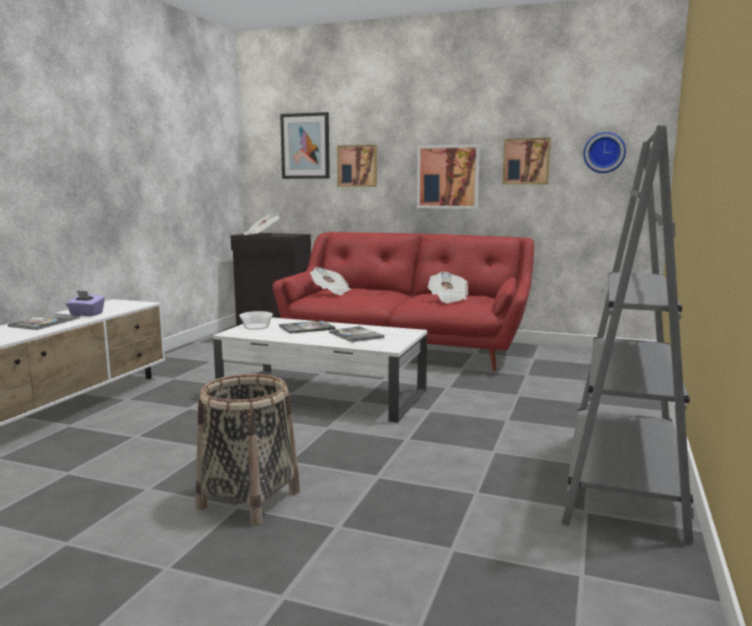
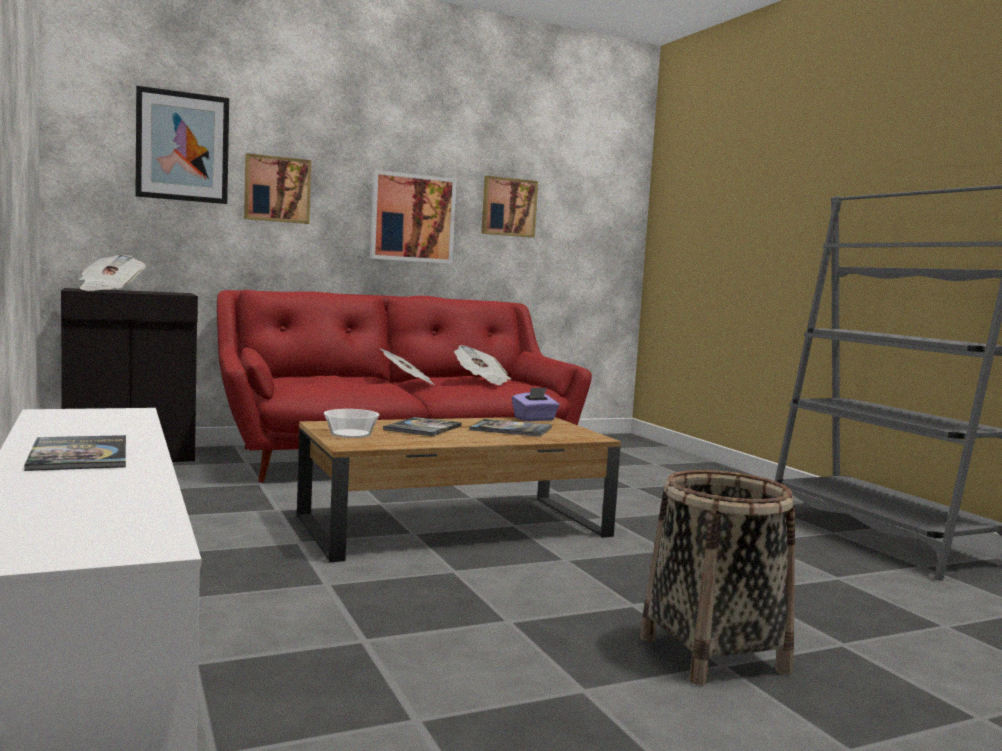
camera: 45 degrees left, 5 degrees down
purple tissue box [66,290,105,316] -> purple tissue box moved to [512,387,560,421]
white coffee table [213,317,427,423] -> brown coffee table [297,417,621,563]
newspaper [310,267,351,295] -> newspaper moved to [379,348,436,386]
wall clock [583,132,626,173] -> none

